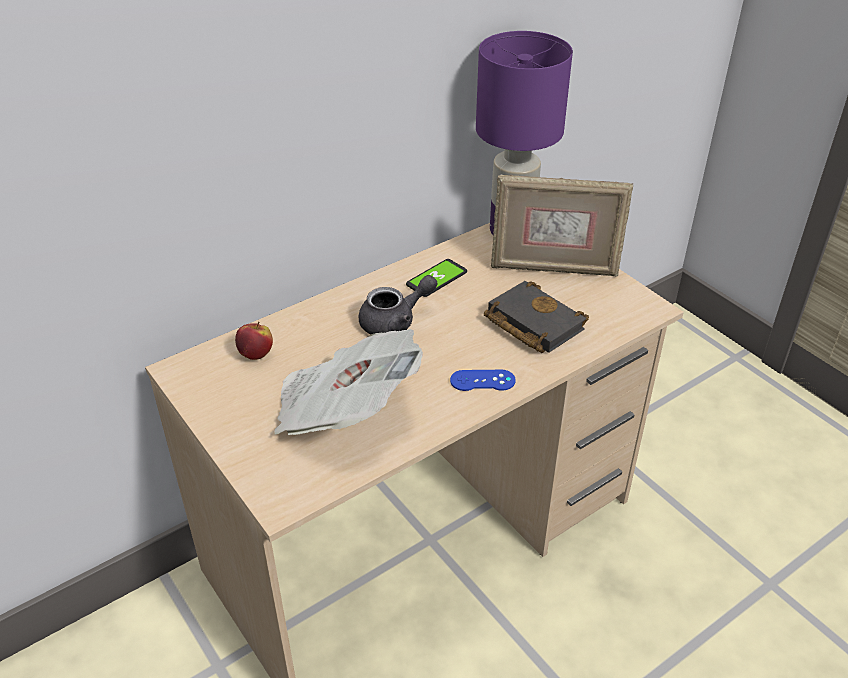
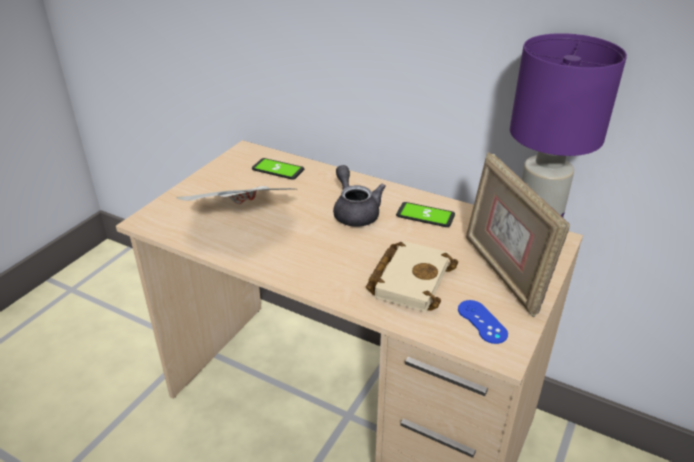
camera: 65 degrees right, 5 degrees down
apple [235,322,273,360] -> phone [252,158,304,180]
grey teapot [358,275,437,335] -> grey teapot turned 150 degrees counterclockwise [333,165,386,227]
blue game controller [450,370,516,391] -> blue game controller moved to [458,300,508,344]
black book [484,281,589,353] -> beige book [366,241,458,312]

